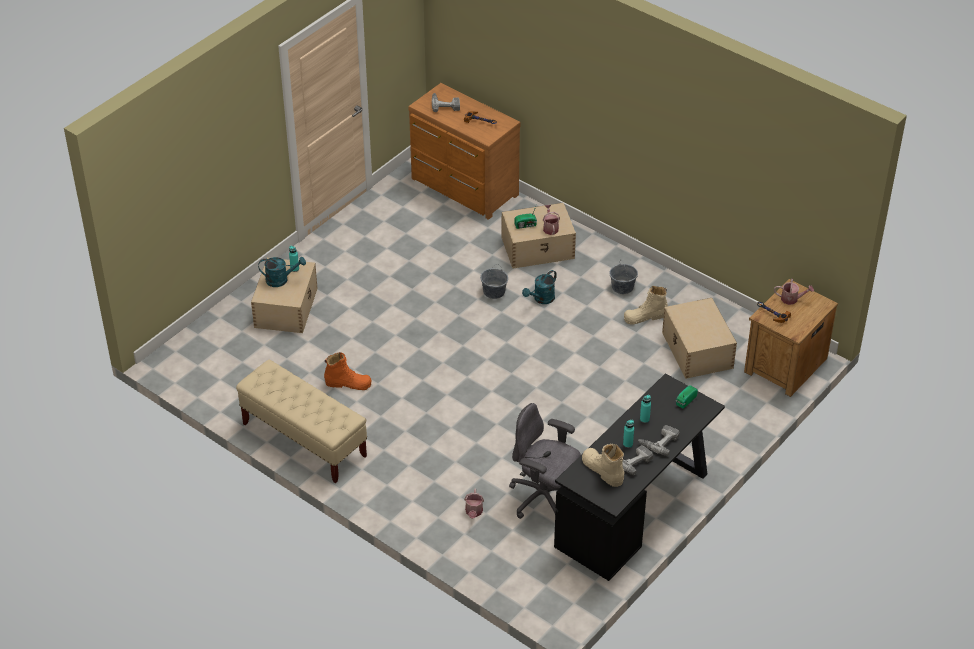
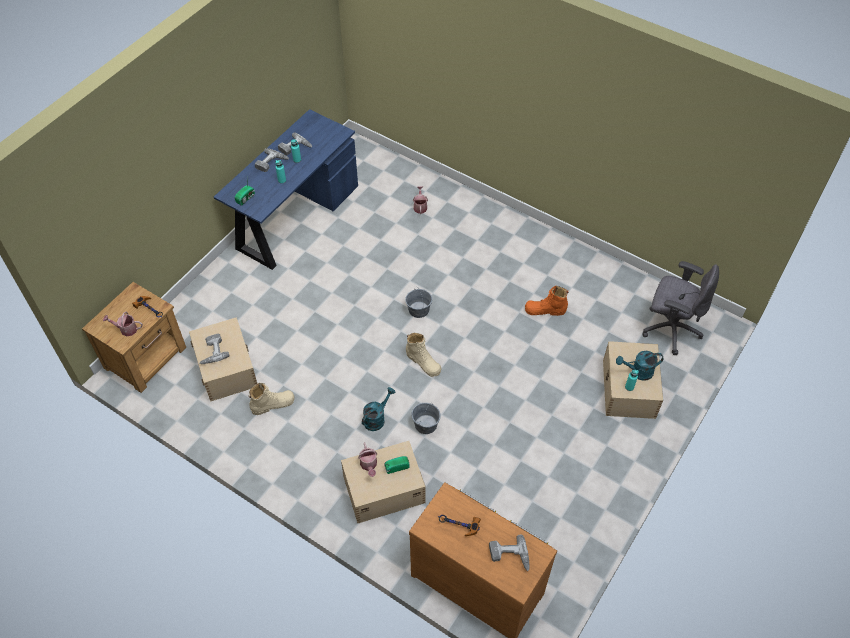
camera: 175 degrees right, 10 degrees up
beige bench [236,360,367,483] -> none
grey office chair [509,403,581,519] -> grey office chair moved to [643,261,719,355]
black desk [554,373,725,581] -> blue desk [214,109,358,270]
beige boot [582,444,624,487] -> beige boot moved to [406,333,442,377]
grey bucket [609,263,638,294] -> grey bucket moved to [405,287,432,318]
none -> power drill [199,334,230,364]

